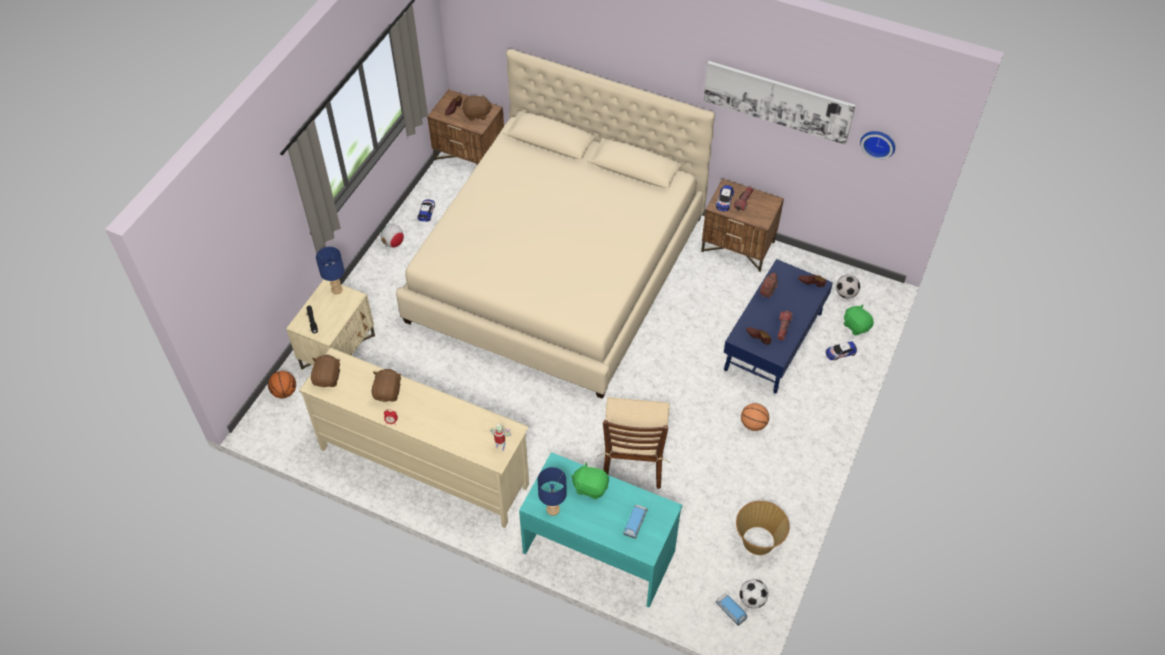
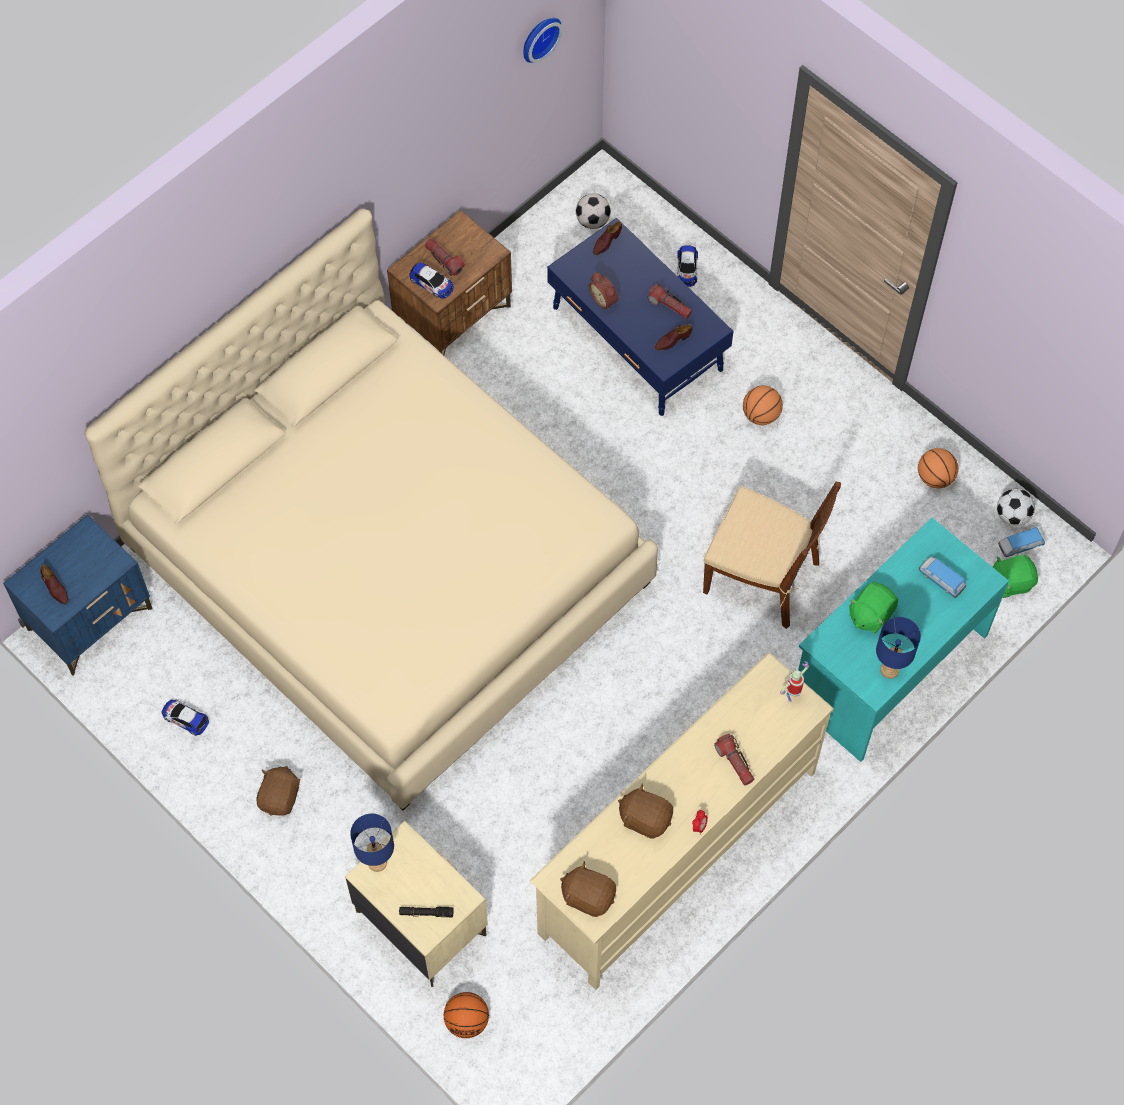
camera: 70 degrees left, 10 degrees up
football [380,225,404,248] -> none
brown nightstand [427,89,504,165] -> blue nightstand [3,514,152,676]
brown plush toy [462,94,493,121] -> brown plush toy moved to [256,766,300,816]
picture [704,61,855,145] -> none
basket [736,501,790,555] -> basketball [918,448,958,489]
green plush toy [843,305,874,335] -> green plush toy moved to [993,555,1038,598]
none -> flashlight [714,734,755,786]

